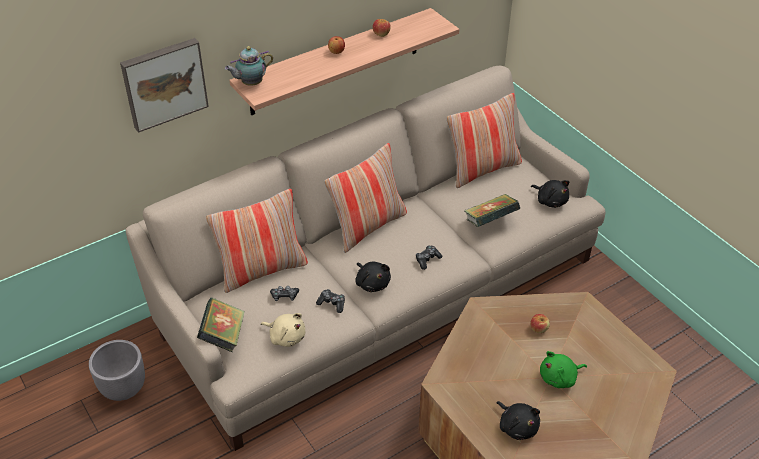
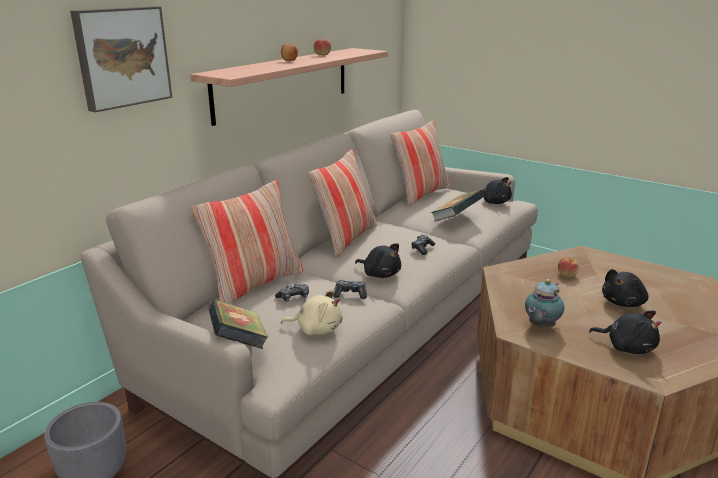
camera: 20 degrees left, 20 degrees down
teapot [225,46,273,86] -> teapot moved to [525,279,564,328]
green plush toy [540,351,587,388] -> black plush toy [602,269,649,307]

